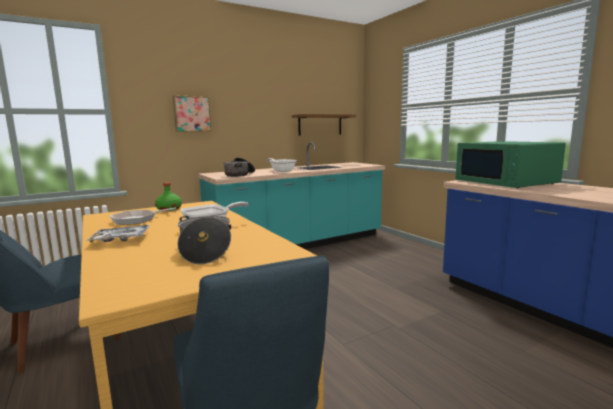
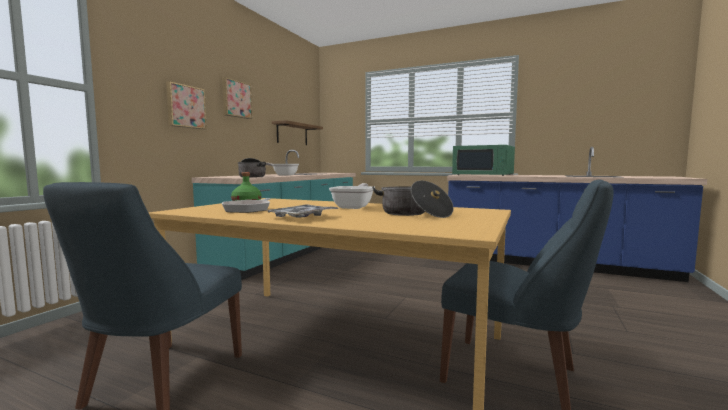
camera: 35 degrees left, 5 degrees down
none -> picture [222,77,252,119]

